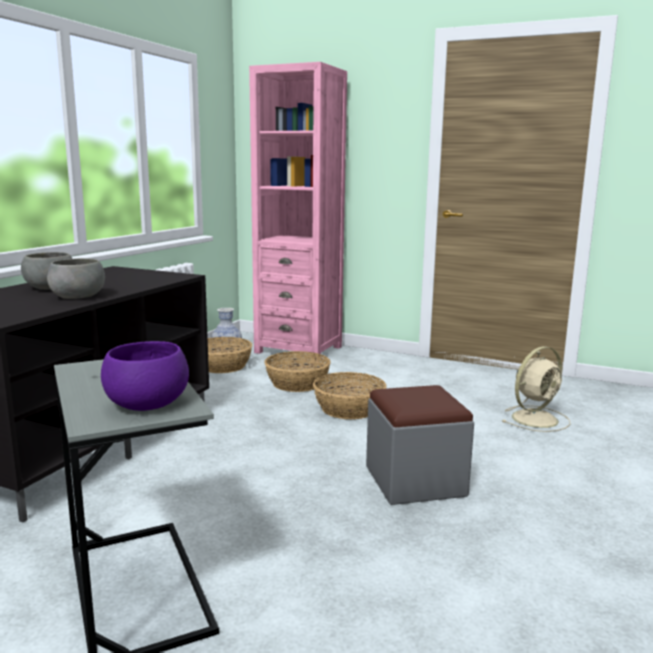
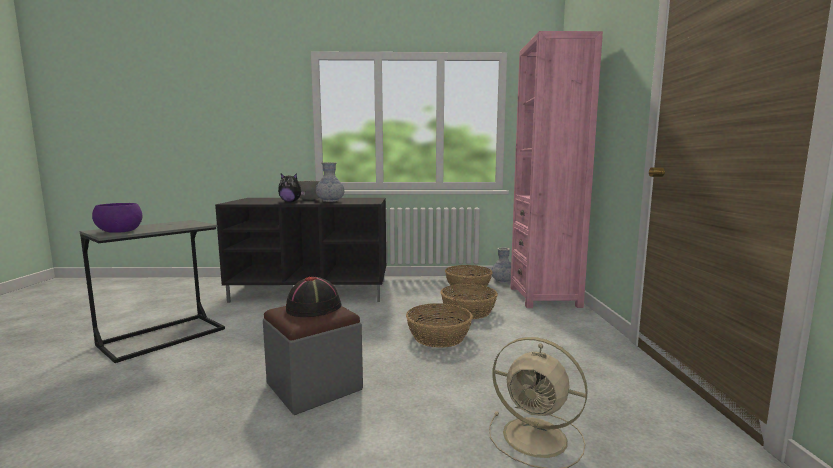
camera: 65 degrees right, 5 degrees down
grey bowl [47,258,105,299] -> plush toy [278,173,305,202]
none -> black hat [286,277,342,317]
none -> vase [316,162,344,202]

